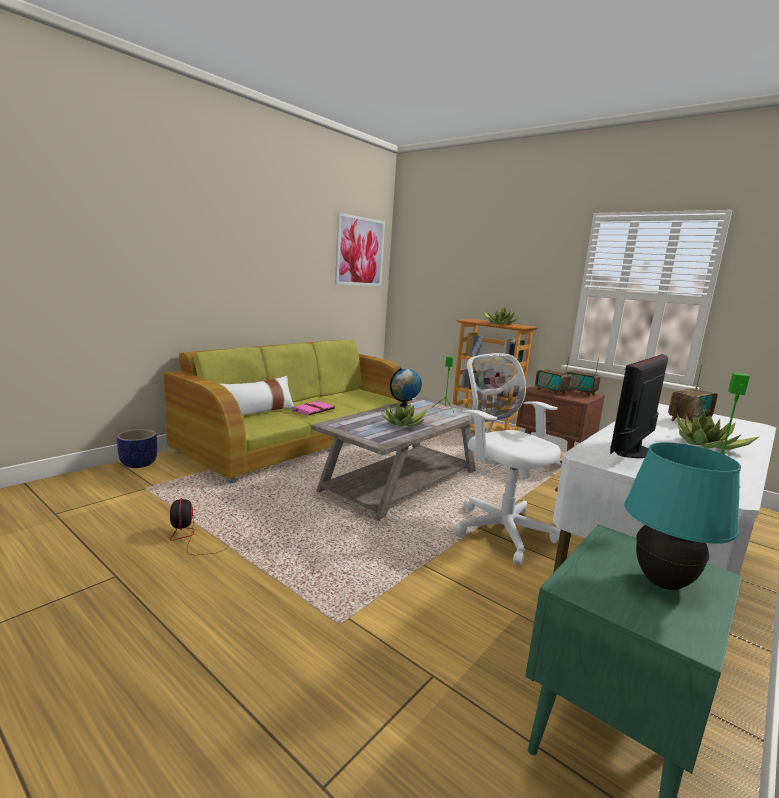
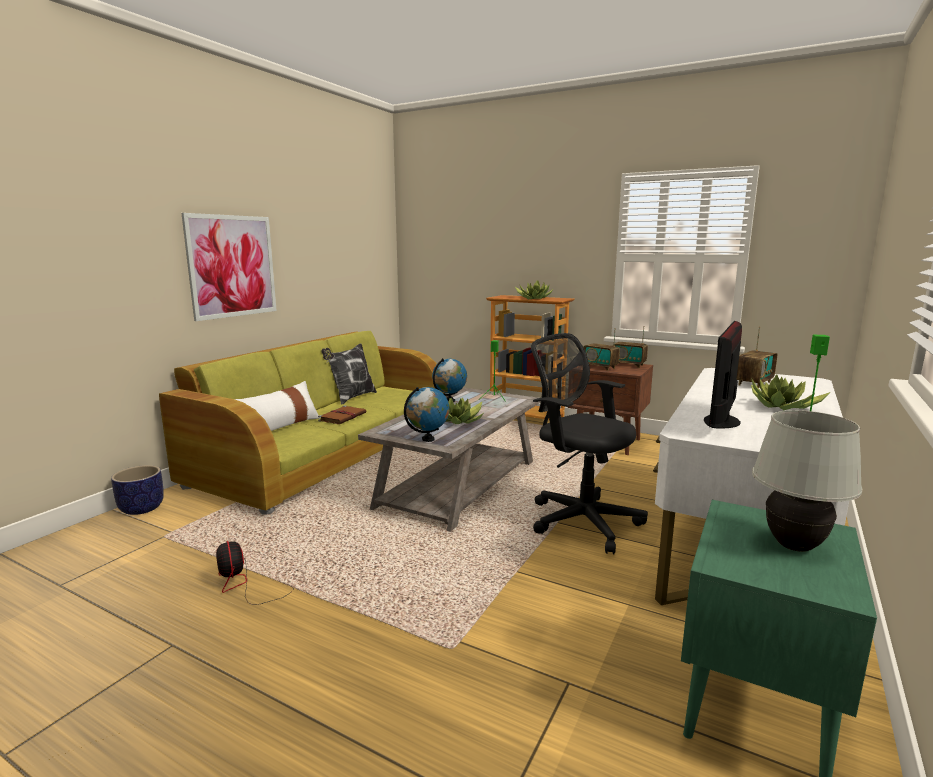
camera: 10 degrees left, 0 degrees up
pink book [292,401,335,416] -> brown book [318,406,366,424]
picture [335,213,385,286] -> picture moved to [181,213,277,321]
white office chair [452,353,561,565] -> black office chair [531,333,648,554]
turquoise table lamp [625,442,741,590] -> white table lamp [752,410,863,552]
none -> pillow [322,343,377,405]
none -> globe [404,387,450,442]

